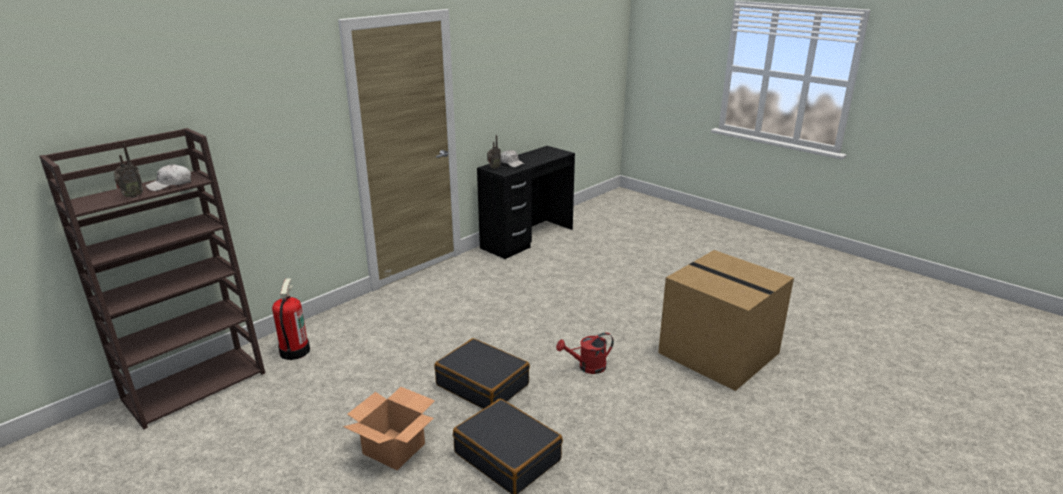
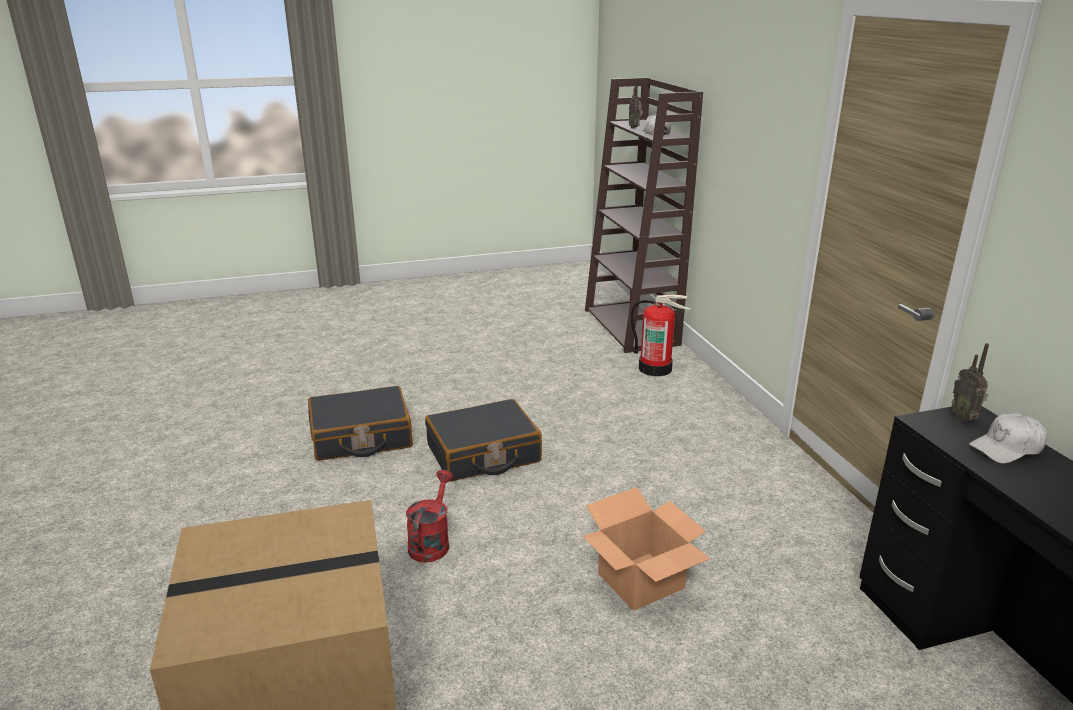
camera: 120 degrees right, 0 degrees up
cardboard box [343,387,435,470] -> cardboard box moved to [582,487,710,611]

